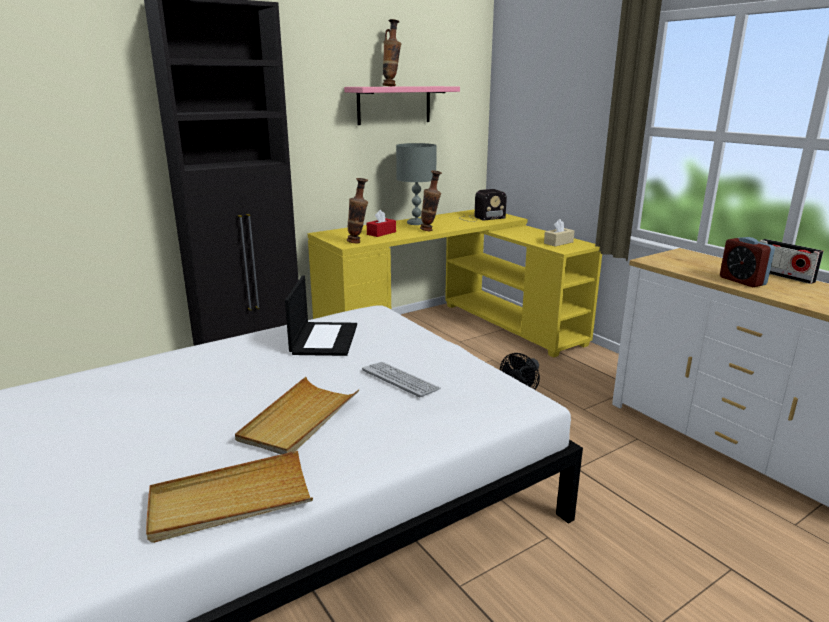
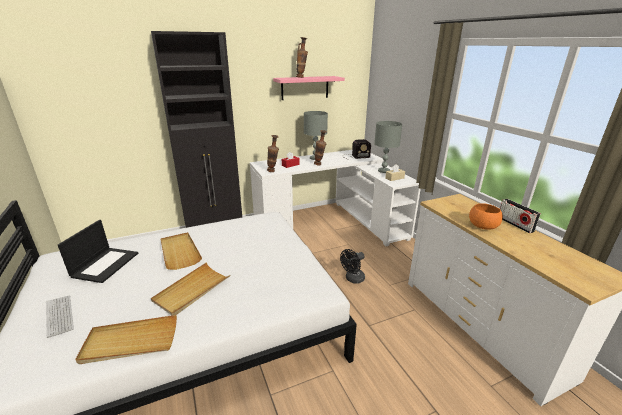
camera: 10 degrees right, 5 degrees up
laptop [285,275,357,356] -> laptop moved to [58,220,138,283]
yellow desk [307,209,602,358] -> white desk [250,150,421,246]
keyboard [362,362,441,398] -> keyboard moved to [46,296,74,338]
alarm clock [720,237,775,287] -> orange bowl [469,203,503,230]
none -> beige tray [161,232,202,270]
none -> grey table lamp [374,121,402,173]

